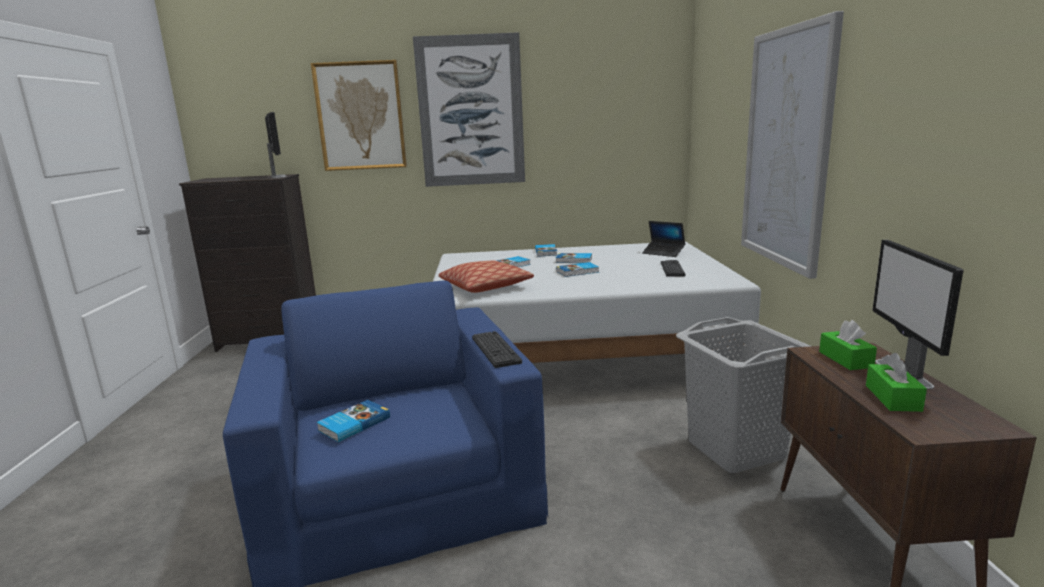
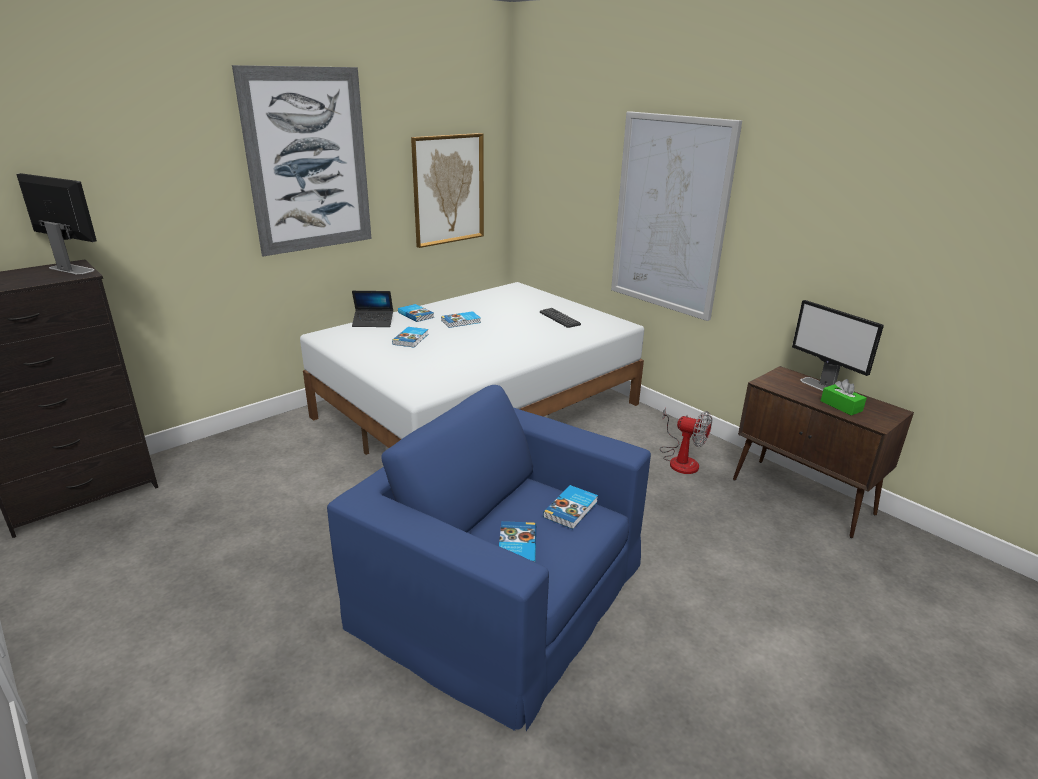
camera: 40 degrees left, 10 degrees up
picture [311,60,407,171] -> picture moved to [411,133,484,248]
pillow [439,261,534,293] -> none
keyboard [472,331,522,368] -> none
book [556,262,599,277] -> book moved to [543,485,598,529]
laptop [642,221,685,257] -> laptop moved to [352,291,393,327]
grey laundry basket [676,317,810,473] -> fan [660,408,712,474]
green tissue box [819,320,877,370] -> none

